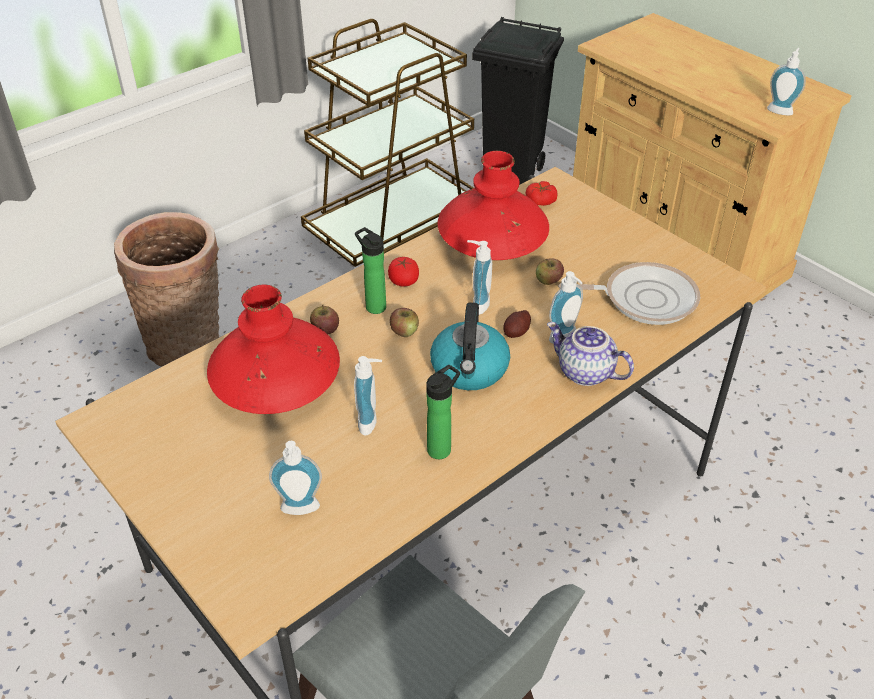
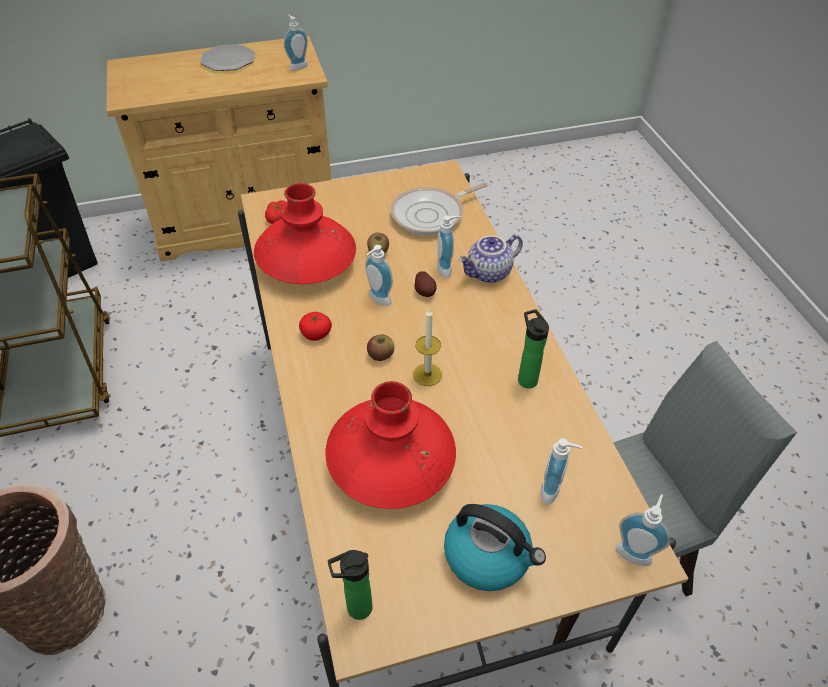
camera: 65 degrees left, 5 degrees up
apple [310,305,339,334] -> none
soap dispenser [354,356,382,436] -> soap dispenser moved to [616,494,671,566]
bottle [355,227,386,314] -> bottle moved to [328,550,373,620]
kettle [430,302,510,390] -> kettle moved to [444,504,546,591]
frying pan [558,262,700,325] -> frying pan turned 150 degrees counterclockwise [391,182,488,236]
none -> plate [200,44,255,71]
none -> candle [413,308,442,386]

